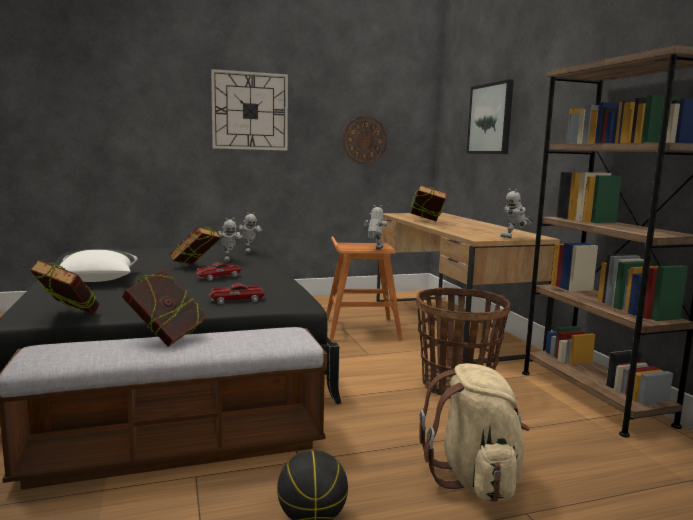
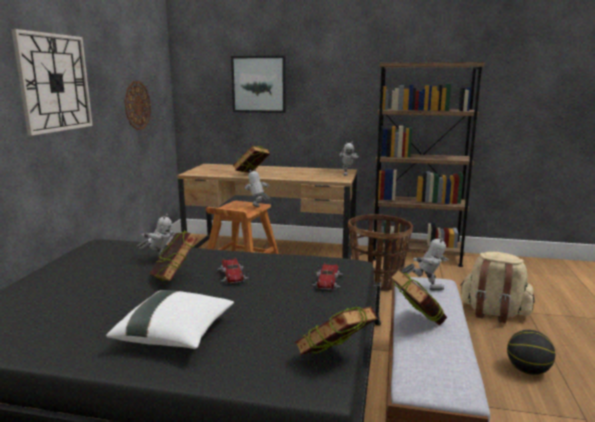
camera: 60 degrees left, 5 degrees up
toy robot [238,212,262,253] -> toy robot moved to [402,235,449,291]

